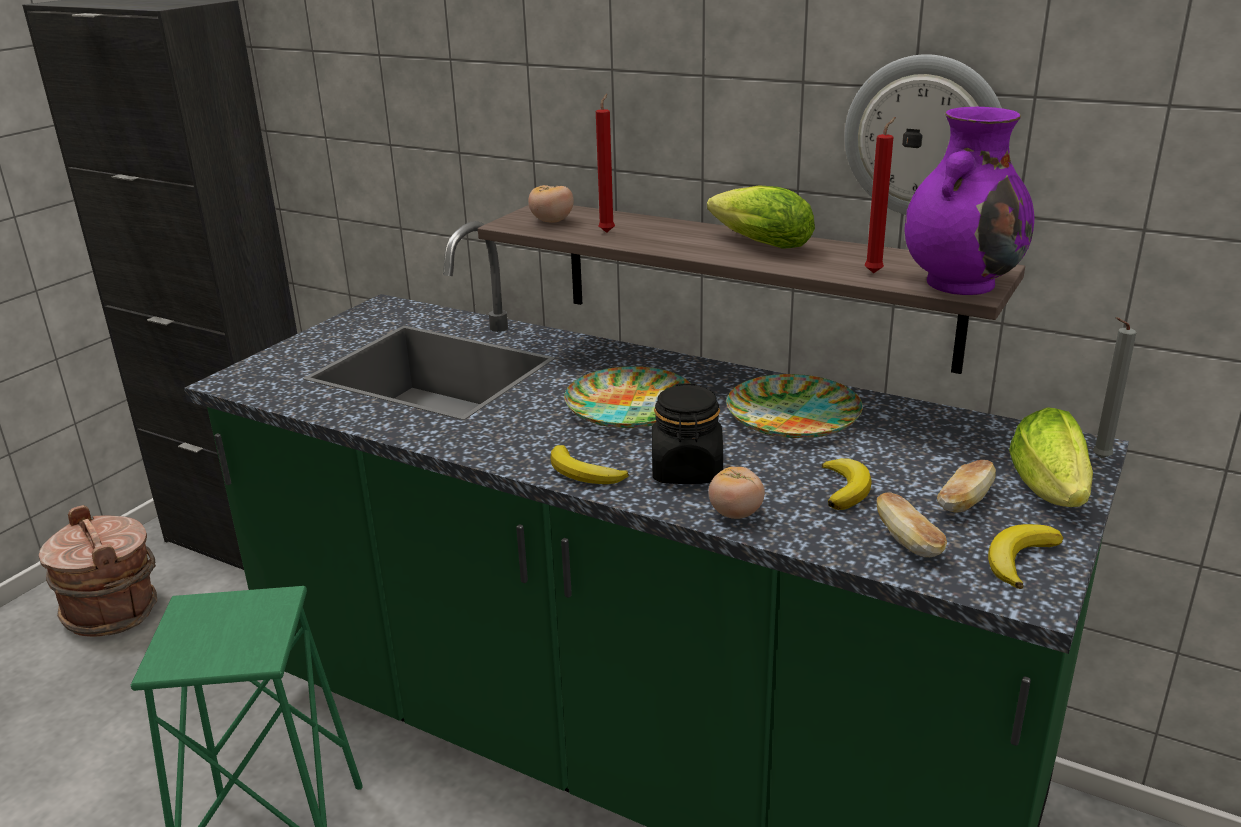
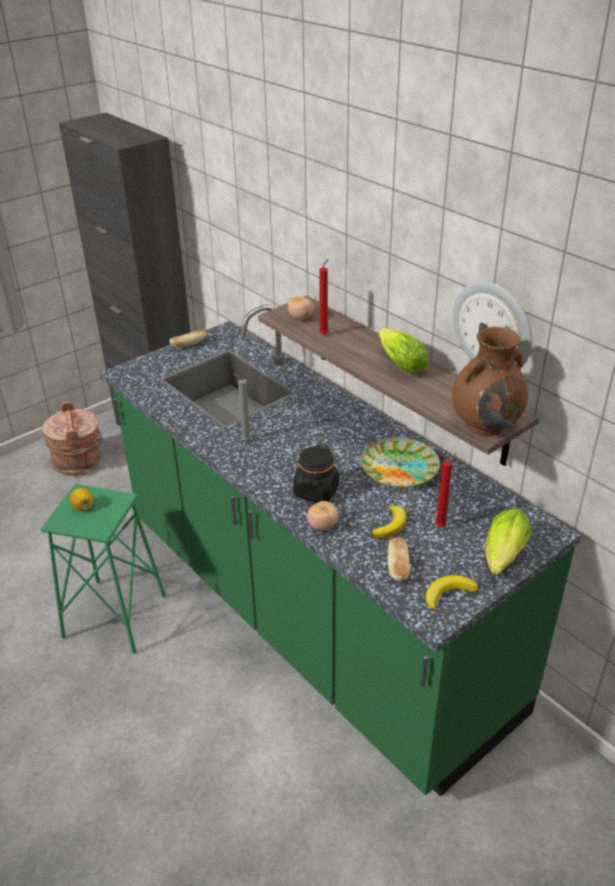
camera: 20 degrees right, 10 degrees up
banana [551,445,629,484] -> none
plate [564,366,691,428] -> none
red candle [865,117,896,273] -> red candle moved to [435,453,456,527]
purple vase [904,107,1034,295] -> brown vase [452,327,528,436]
bread [937,460,996,512] -> bread moved to [170,330,207,347]
grey candle [1093,317,1137,459] -> grey candle moved to [234,374,251,441]
none -> lemon [70,488,93,511]

